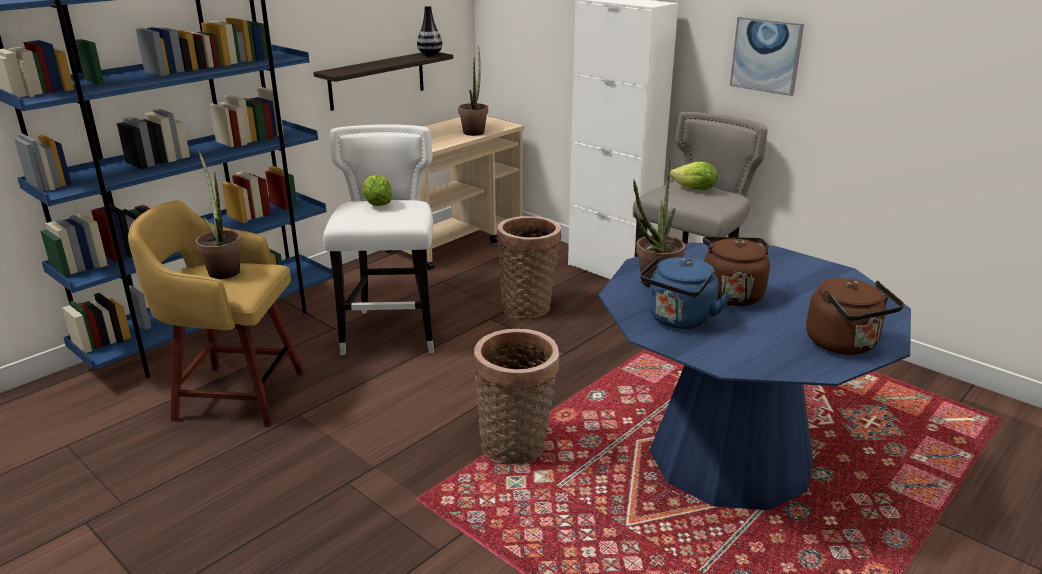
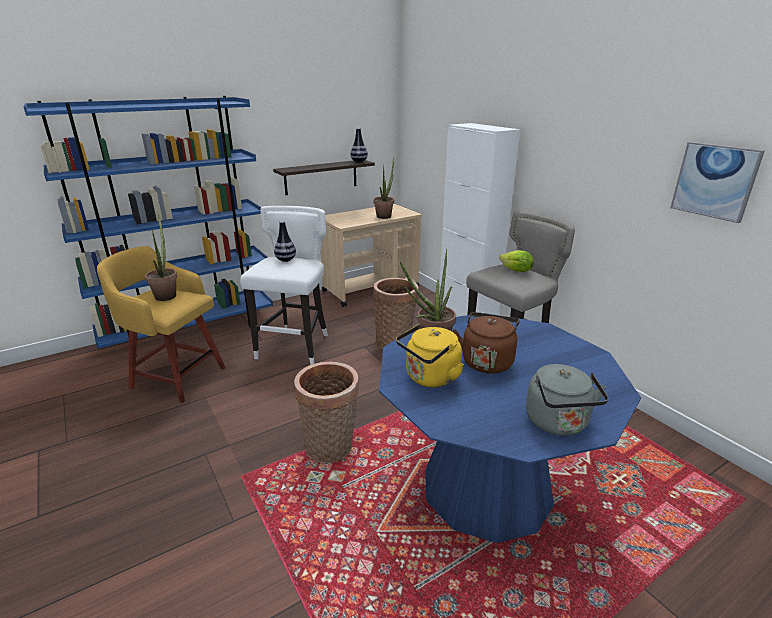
camera: 15 degrees right, 0 degrees up
lettuce [362,175,393,206] -> vase [274,221,296,262]
blue kettle [640,256,730,329] -> yellow kettle [396,325,464,388]
picture [730,17,804,96] -> picture moved to [670,142,765,223]
brown kettle [806,278,904,355] -> grey kettle [526,364,609,436]

